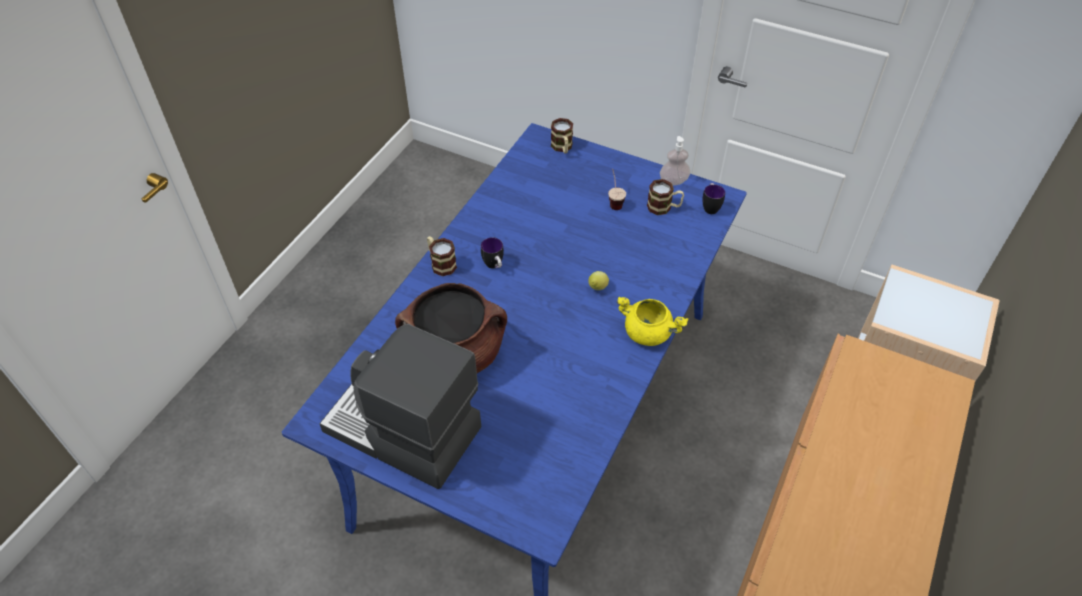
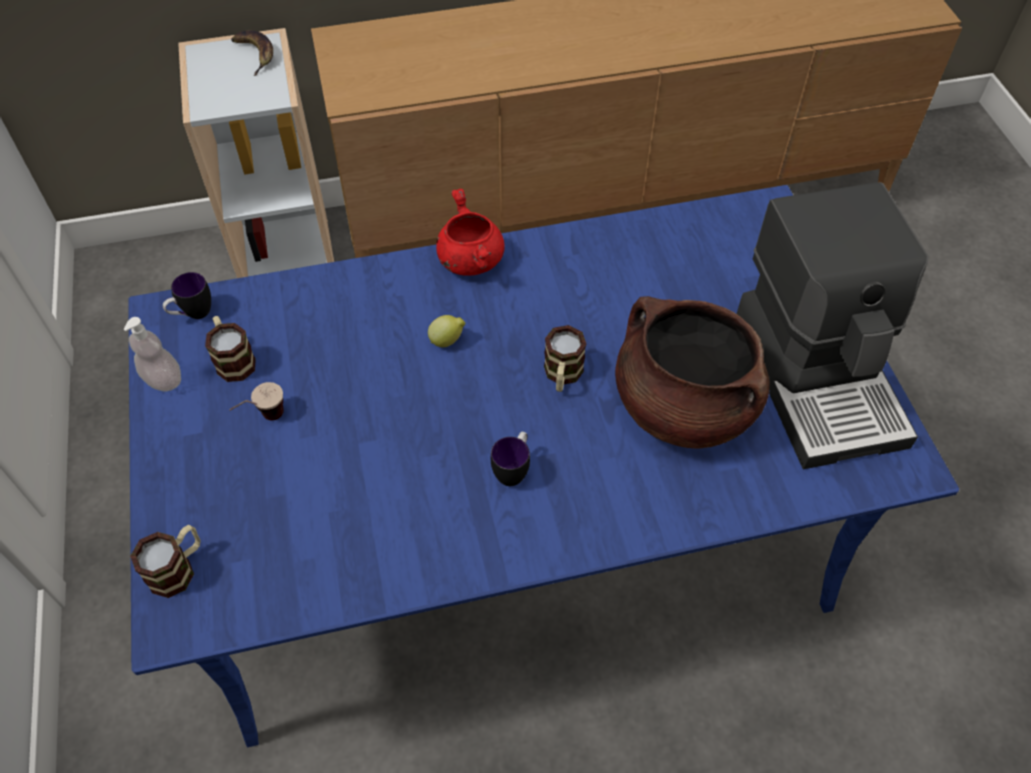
camera: 130 degrees left, 5 degrees up
mug [427,236,457,276] -> mug moved to [544,325,586,392]
yellow cooking pot [617,297,688,346] -> red cooking pot [436,189,505,276]
none -> banana [231,31,273,76]

